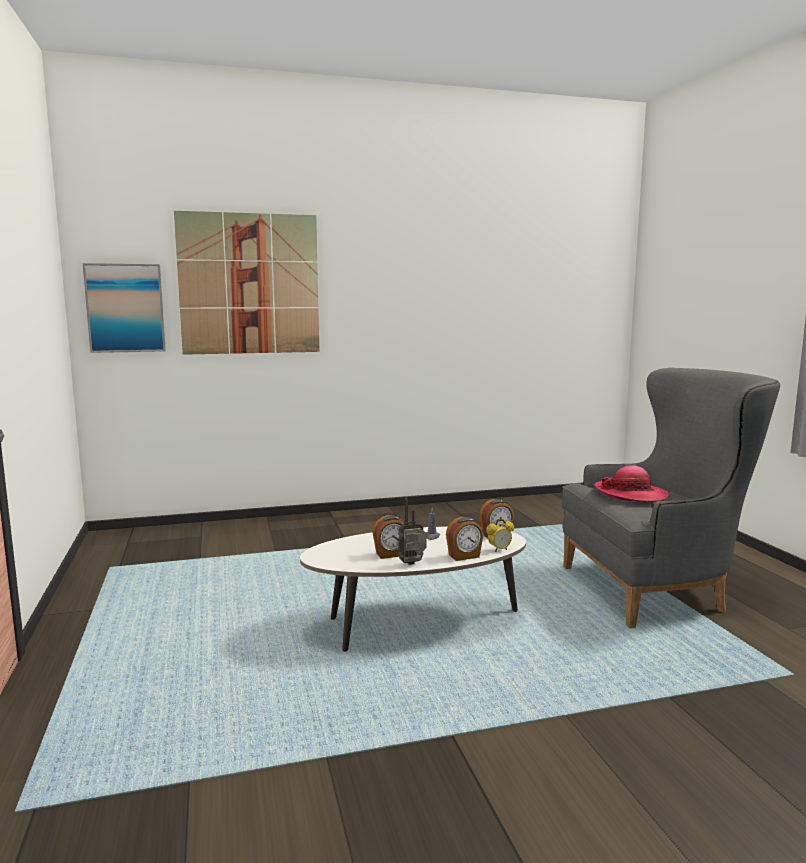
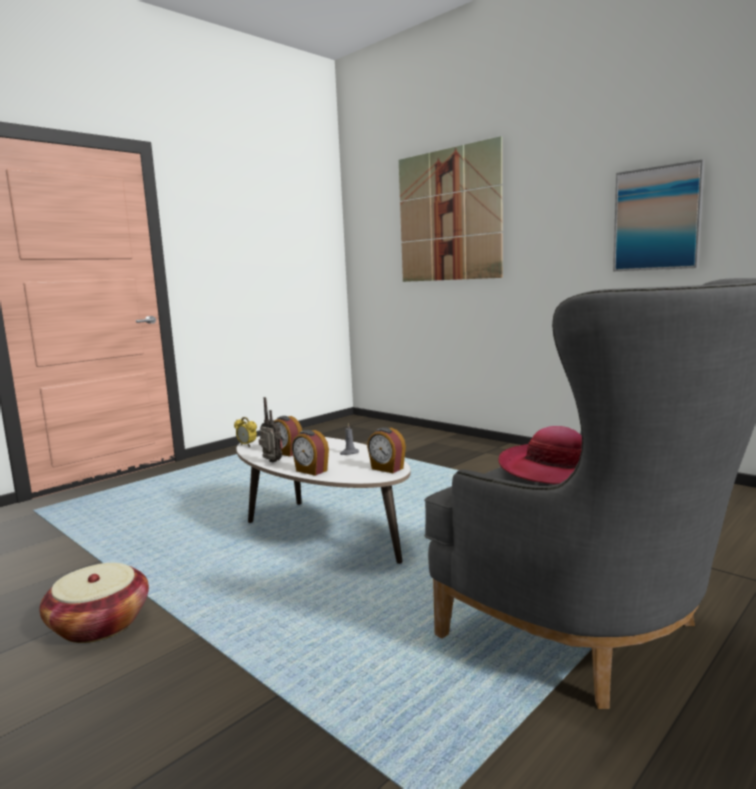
camera: 60 degrees right, 0 degrees up
picture [83,263,166,353] -> picture moved to [613,159,705,271]
alarm clock [486,519,514,552] -> alarm clock moved to [234,417,257,447]
none -> basket [39,563,149,643]

